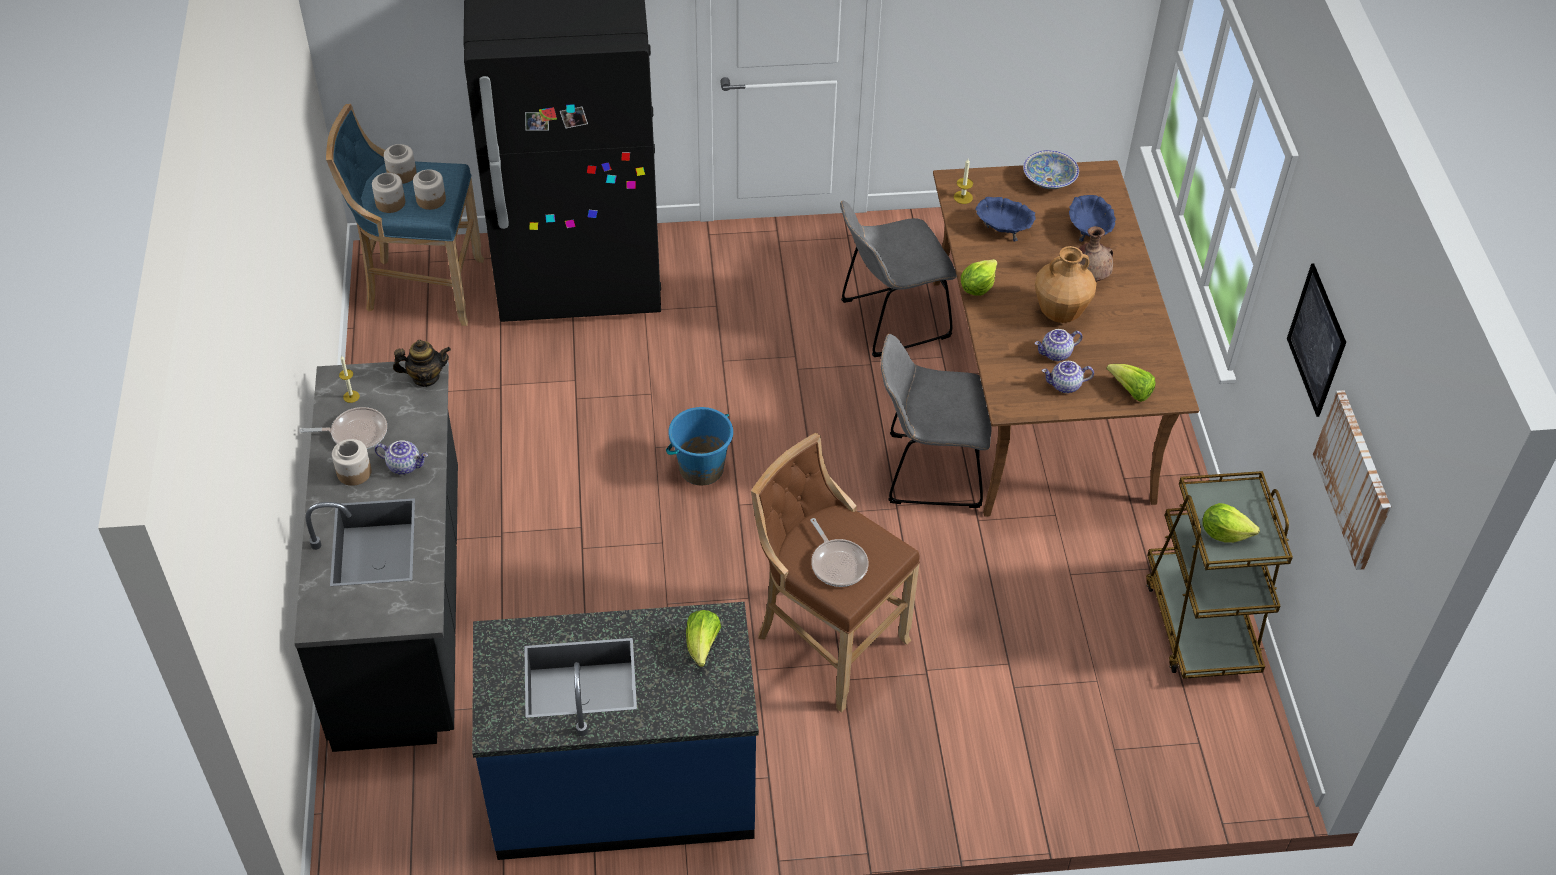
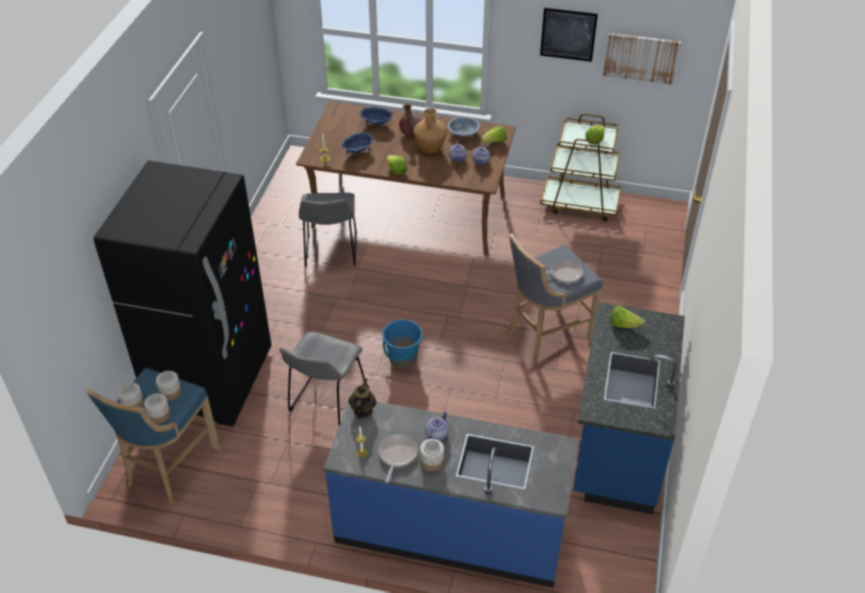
camera: 70 degrees left, 5 degrees down
black counter [294,360,458,752] -> blue counter [323,401,579,588]
brown stool [751,433,920,712] -> grey stool [507,233,602,364]
grey chair [881,334,992,508] -> grey chair moved to [279,331,365,426]
bowl [1023,150,1079,189] -> bowl moved to [448,116,480,137]

